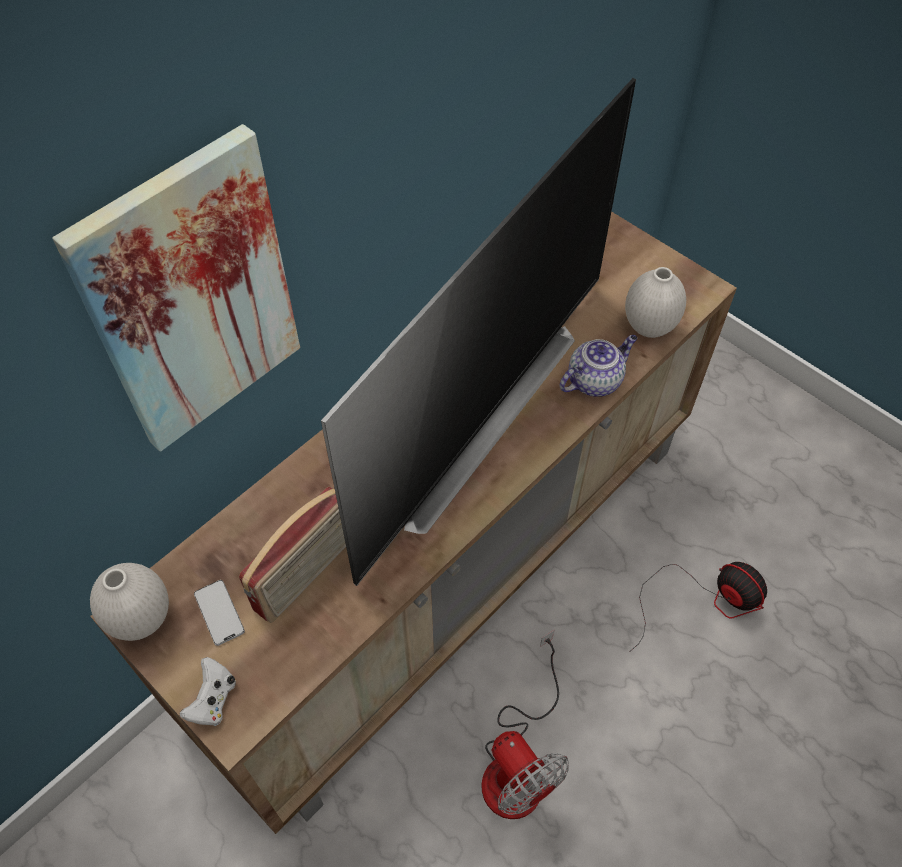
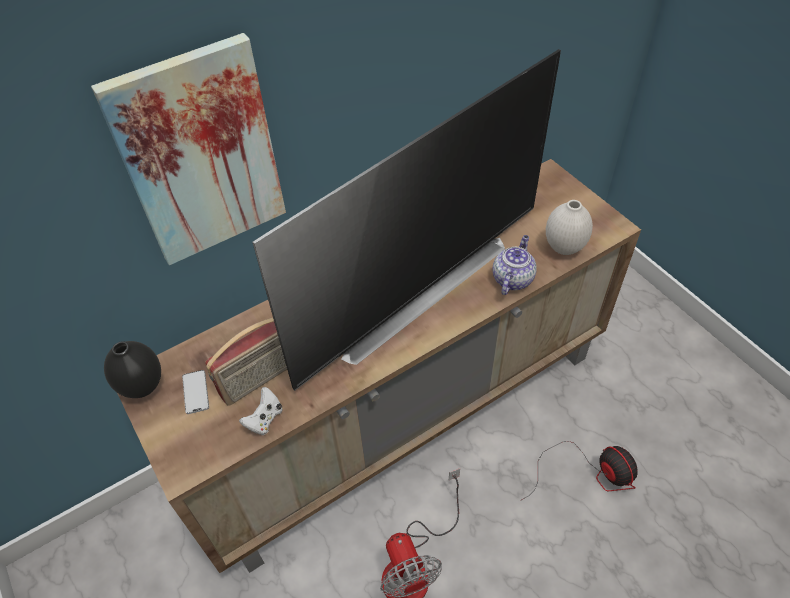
camera: 15 degrees right, 5 degrees down
white vase [90,563,169,641] -> black vase [104,341,161,398]
white game controller [179,657,236,726] -> white game controller moved to [239,387,283,435]
teapot [560,335,637,397] -> teapot turned 45 degrees counterclockwise [493,235,537,295]

